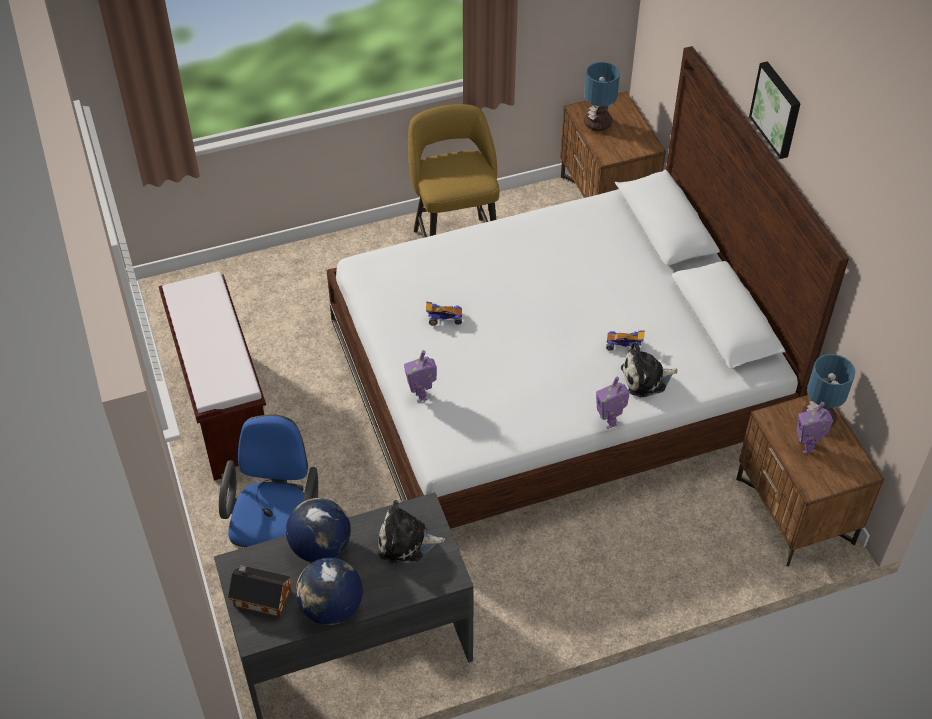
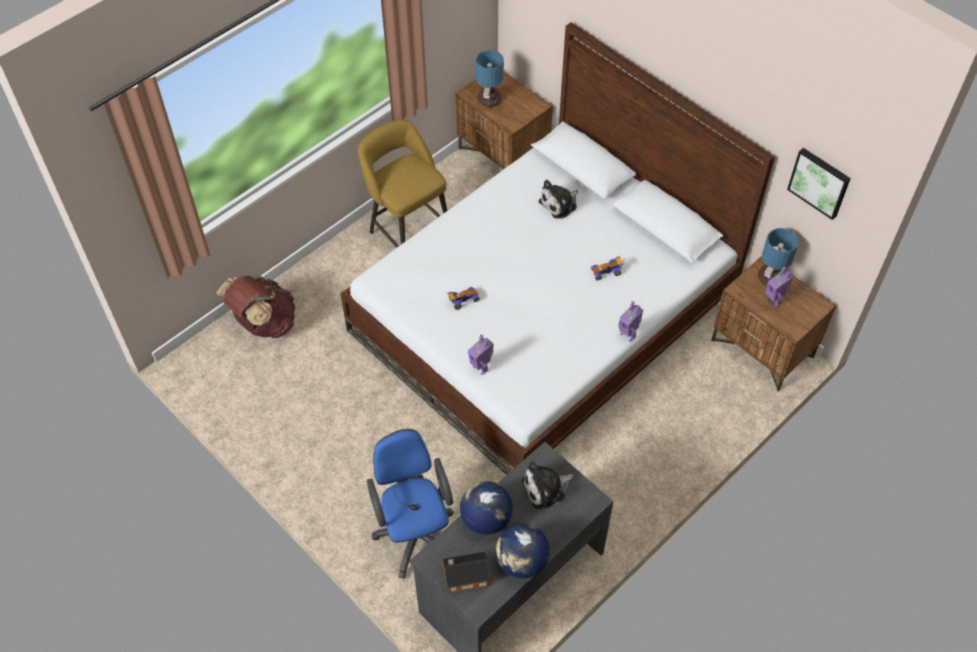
camera: 25 degrees left, 5 degrees up
brown bench [159,272,266,481] -> none
plush toy [621,342,678,397] -> plush toy moved to [539,180,578,219]
picture [749,61,801,159] -> picture moved to [787,148,851,220]
none -> brown backpack [216,276,295,338]

